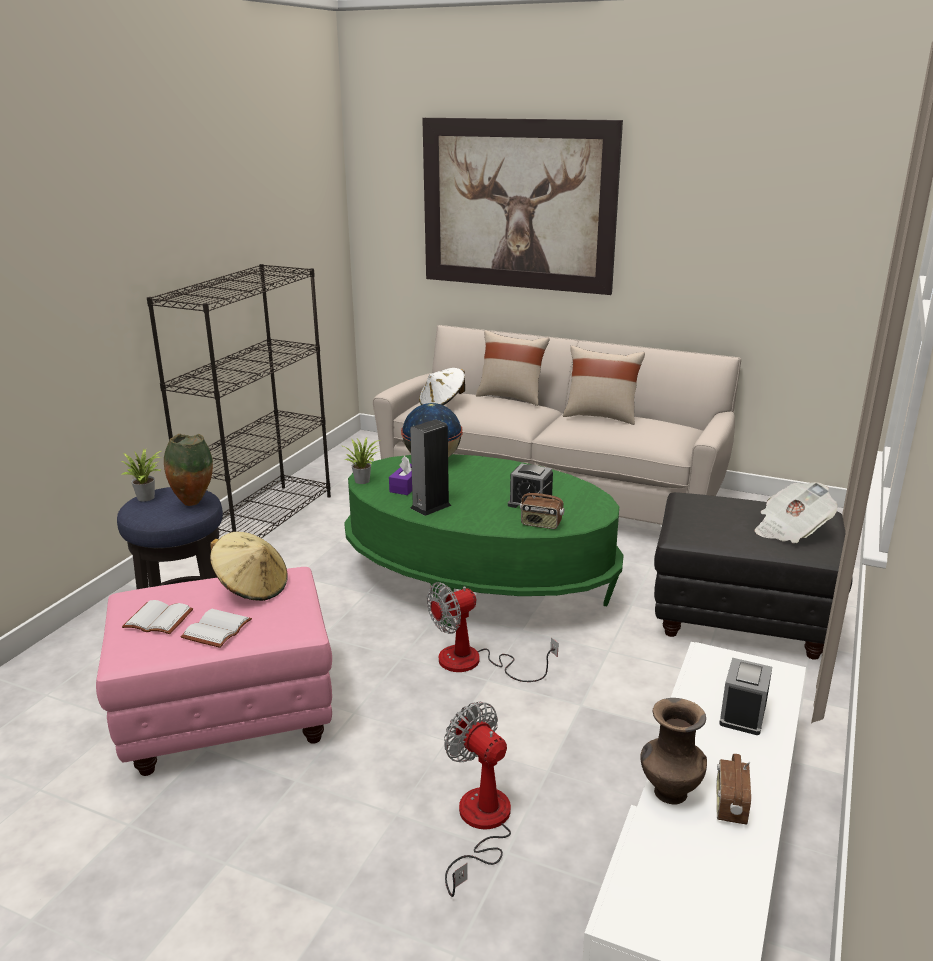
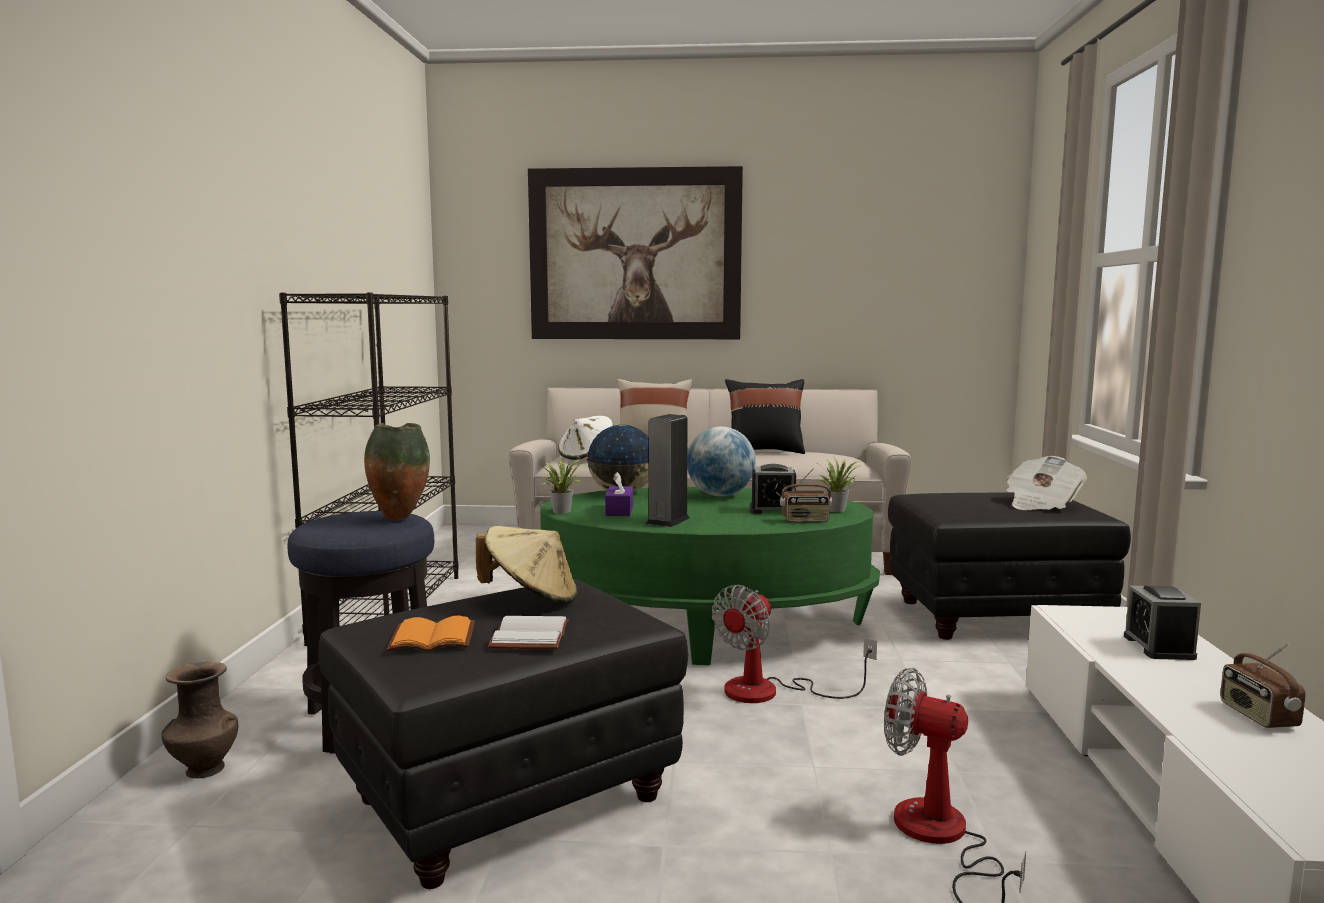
camera: 20 degrees left, 15 degrees down
pink ottoman [96,567,332,776] -> black ottoman [318,579,688,889]
potted plant [121,449,162,502] -> potted plant moved to [817,456,861,512]
white book [122,600,193,634] -> orange book [386,616,475,651]
beige pillow [563,345,645,425] -> black pillow [725,379,805,454]
brown vase [640,698,707,804] -> brown vase moved to [161,662,239,778]
none -> globe [687,426,756,496]

